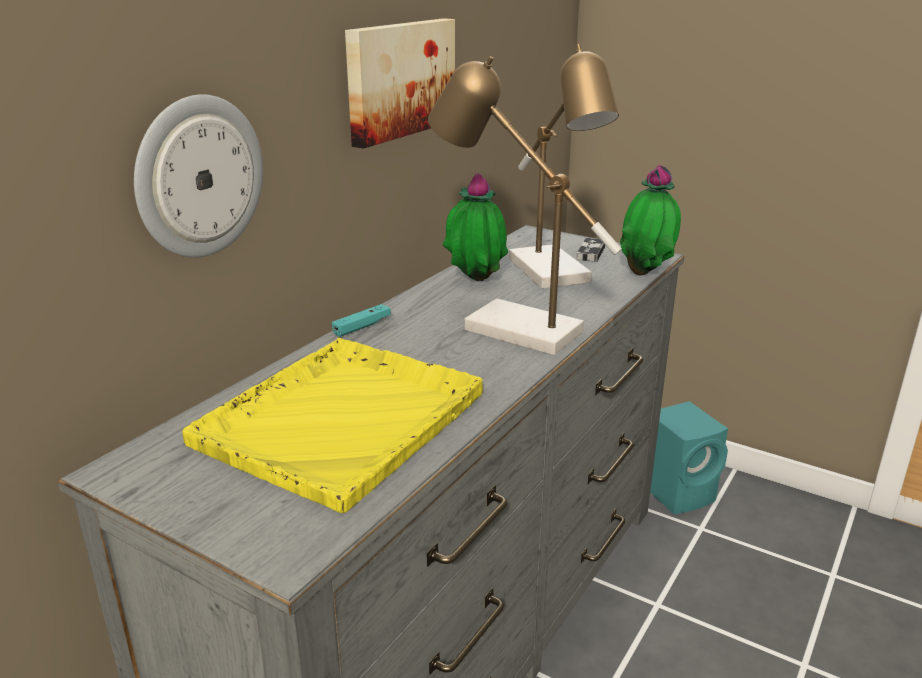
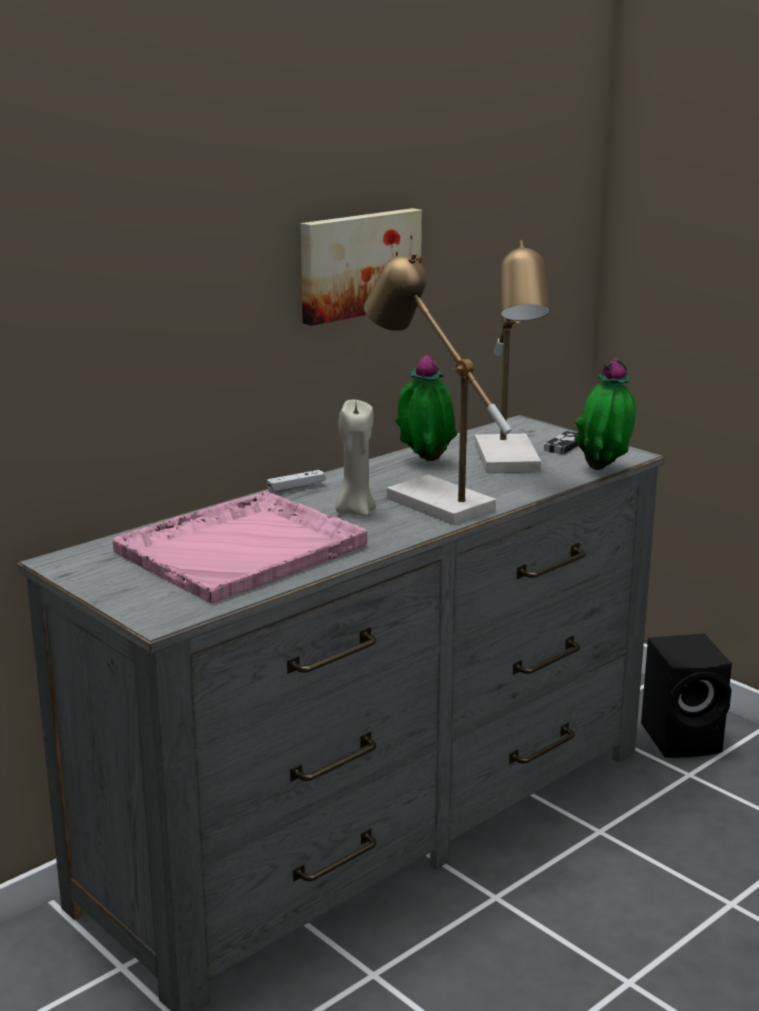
camera: 15 degrees right, 5 degrees down
wall clock [134,94,263,258] -> none
yellow tray [182,338,483,513] -> pink tray [113,491,367,603]
turquoise game controller [332,304,391,337] -> white game controller [267,470,325,493]
turquoise speaker [650,401,728,514] -> black speaker [641,633,732,758]
none -> beige candle [335,400,376,516]

